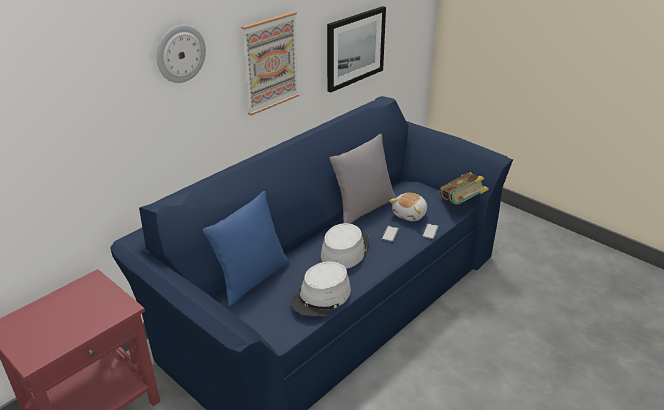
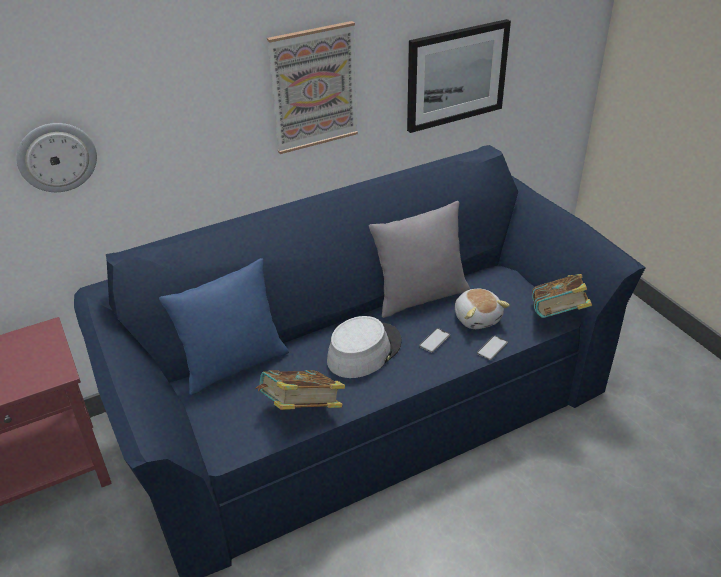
camera: 20 degrees right, 5 degrees up
wall clock [157,25,206,83] -> wall clock moved to [16,123,97,192]
grey hat [291,261,351,317] -> book [255,370,345,410]
plush toy [389,193,427,221] -> plush toy turned 75 degrees counterclockwise [455,289,510,329]

